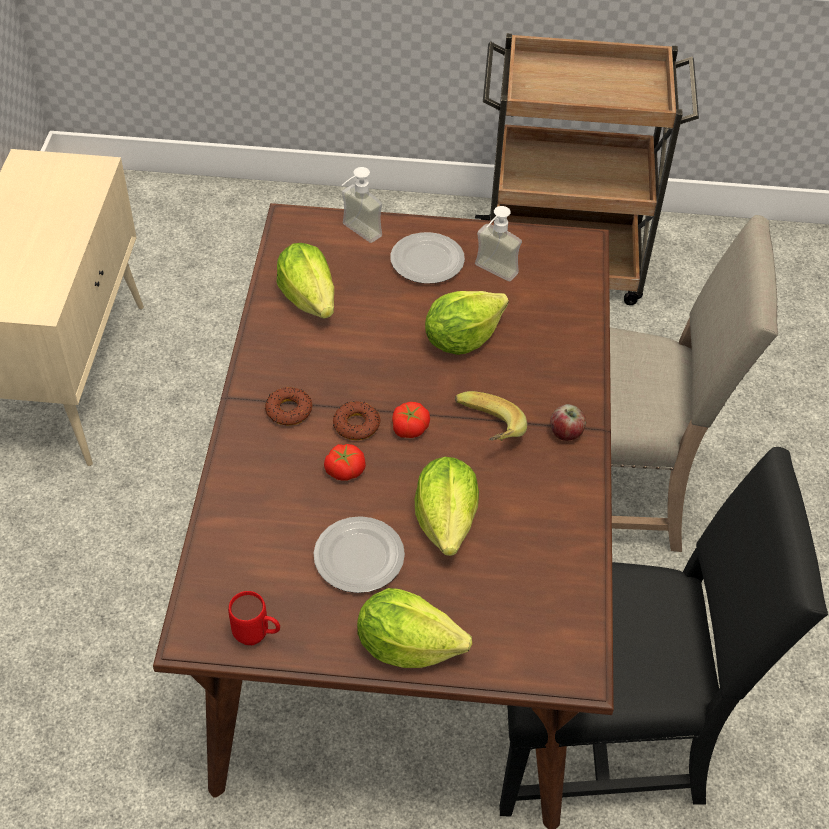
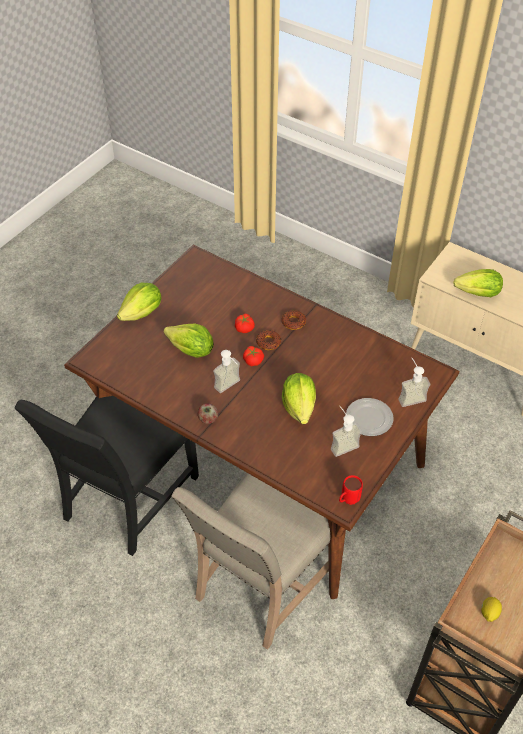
camera: 120 degrees right, 0 degrees up
red mug [228,591,280,645] -> red mug moved to [339,475,363,505]
lettuce [277,243,334,319] -> lettuce moved to [453,269,503,297]
plate [314,516,405,593] -> none
banana [455,391,527,441] -> soap dispenser [213,350,240,393]
none -> lemon [481,597,502,622]

